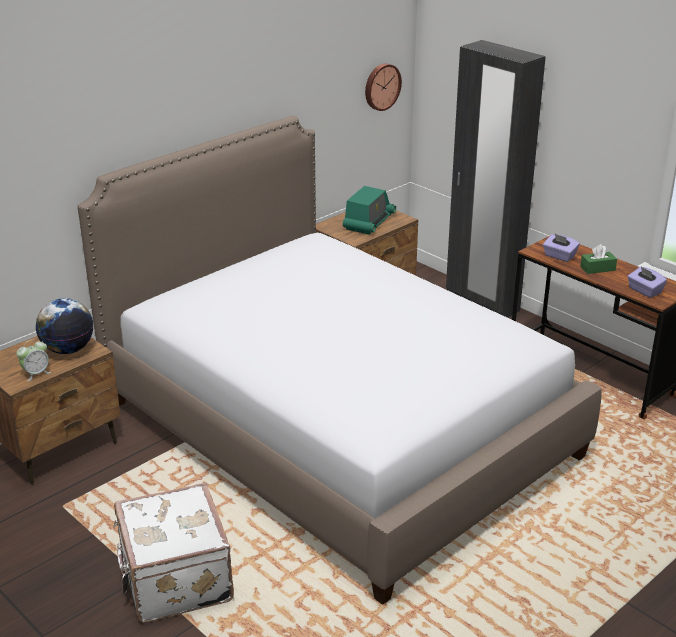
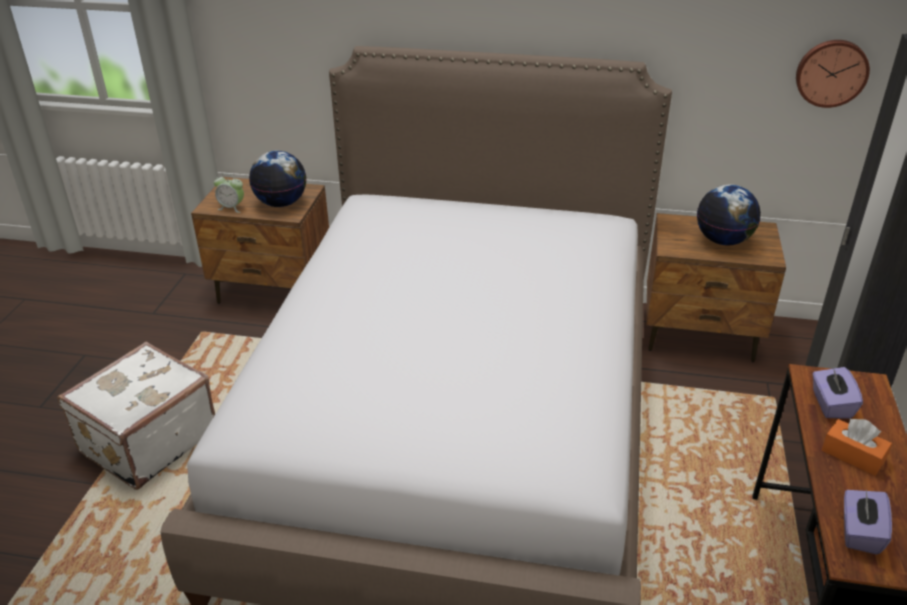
camera: 55 degrees right, 5 degrees up
radio [343,186,396,235] -> globe [697,184,761,245]
green tissue box [580,244,617,274] -> orange tissue box [822,419,892,476]

